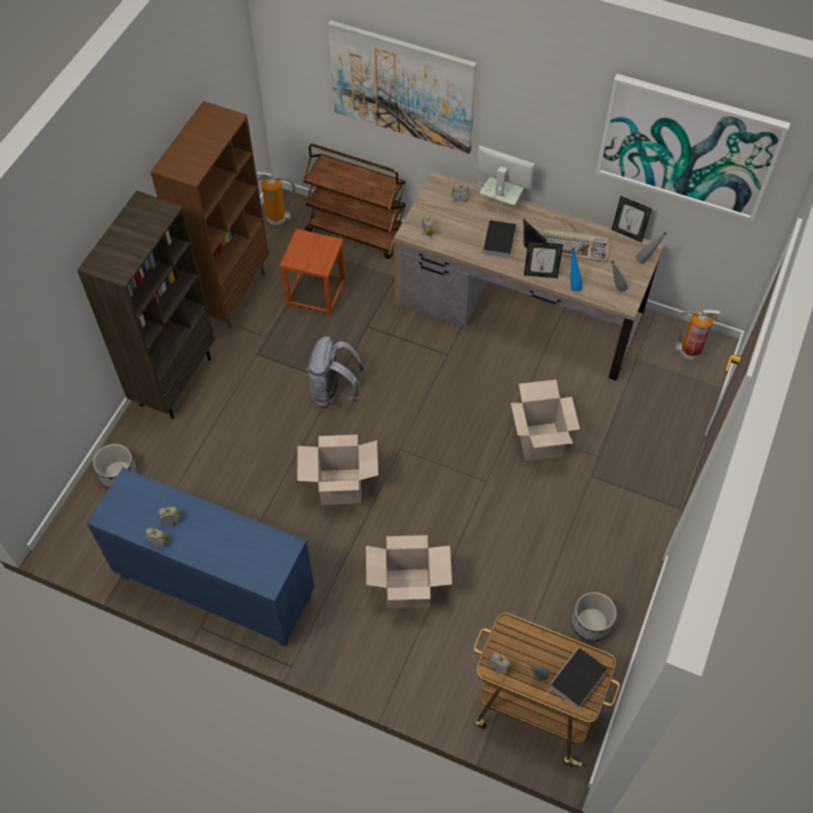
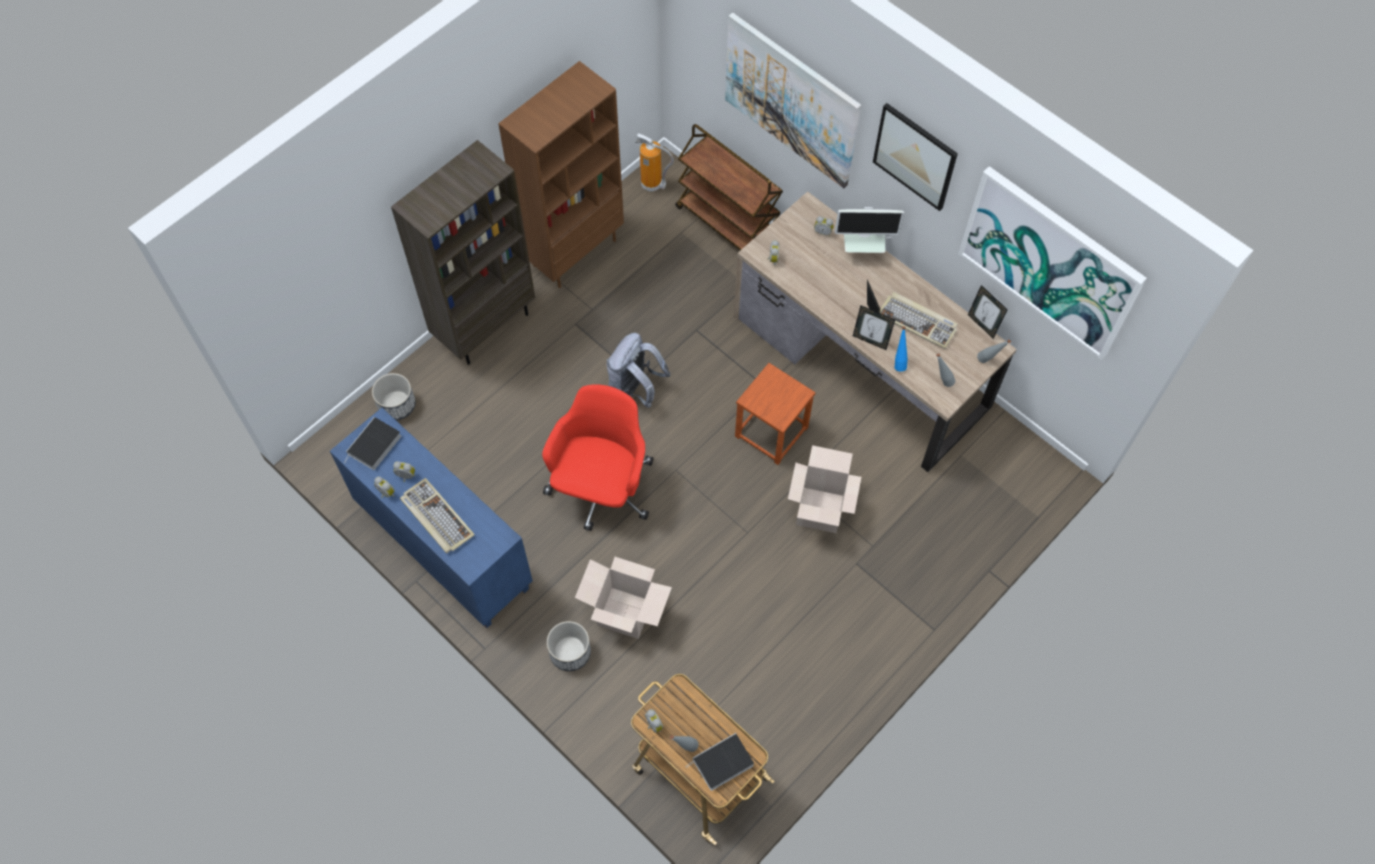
camera: 20 degrees right, 5 degrees up
brown stool [280,229,345,317] -> brown stool moved to [735,363,816,465]
cardboard box [297,435,378,505] -> red office chair [542,384,654,531]
monitor [477,146,534,213] -> monitor turned 135 degrees clockwise [835,207,904,253]
book [482,220,516,261] -> book moved to [344,417,401,470]
planter [571,592,617,642] -> planter moved to [547,621,591,671]
fire extinguisher [675,309,721,360] -> none
none -> keyboard [400,478,475,554]
none -> picture [873,103,958,211]

